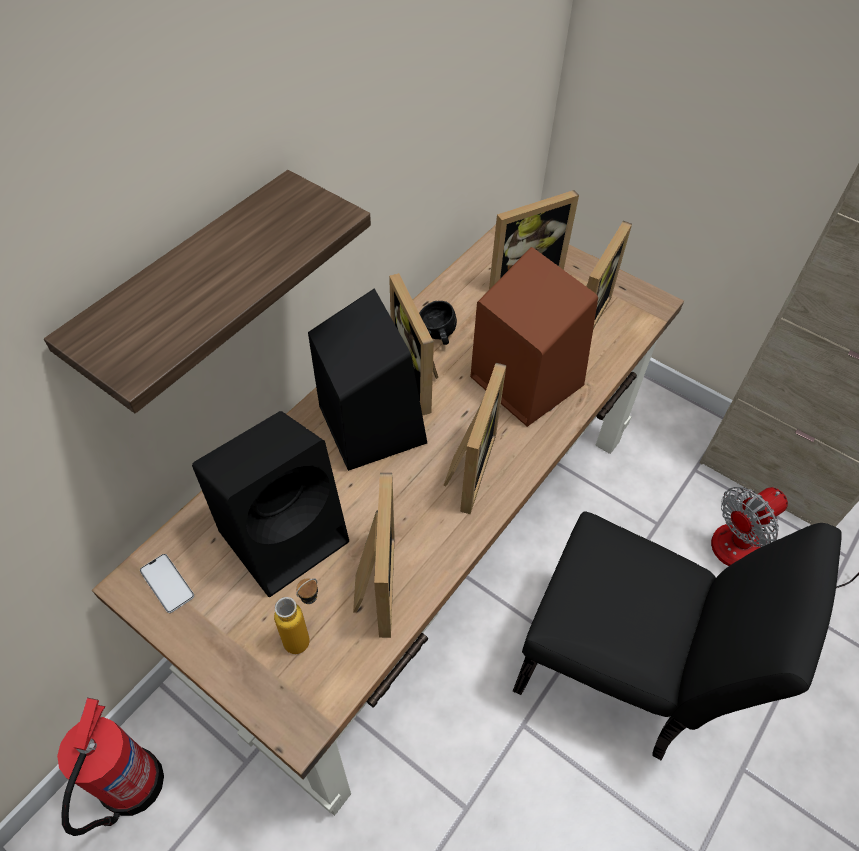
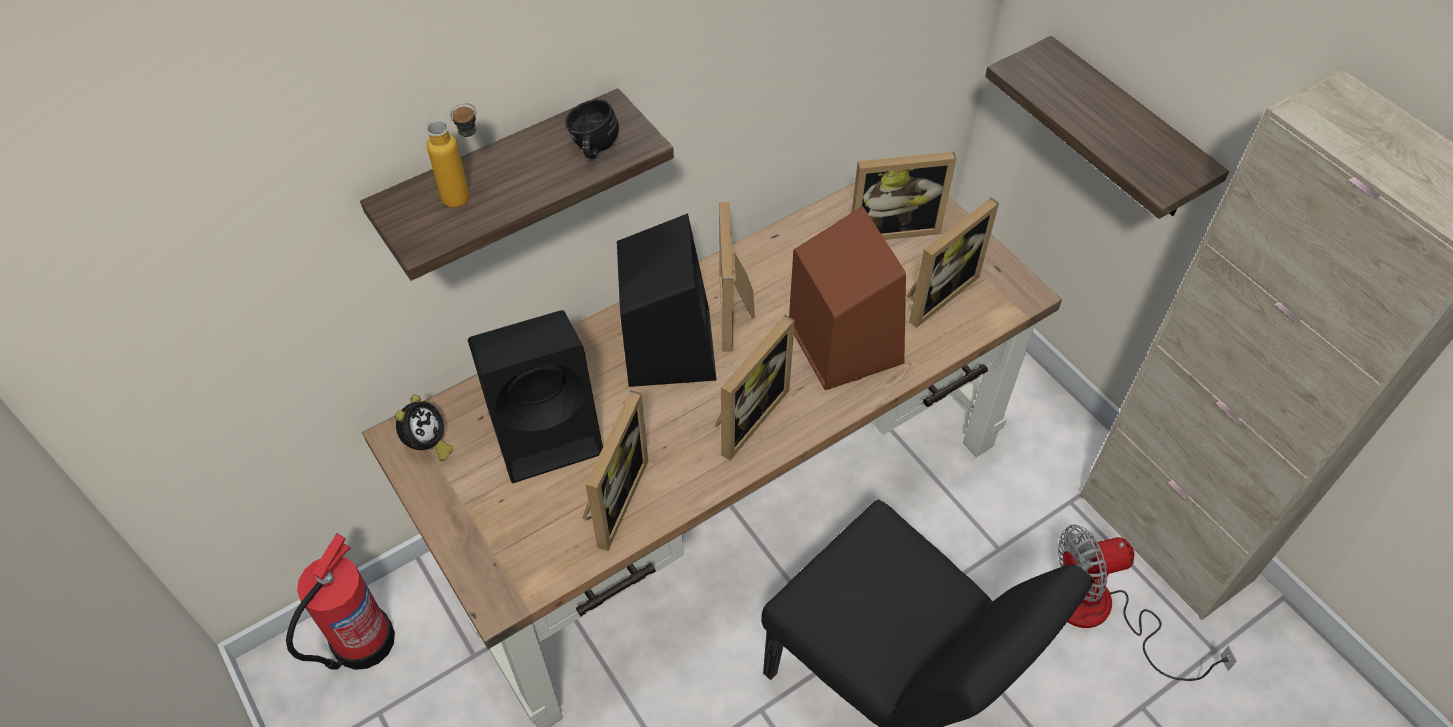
camera: 20 degrees right, 0 degrees up
phone [140,554,194,613] -> alarm clock [395,395,453,461]
bottle [274,578,318,654] -> bottle moved to [426,103,477,208]
black mug [419,301,457,345] -> black mug moved to [565,99,619,159]
none -> shelf [985,36,1229,219]

